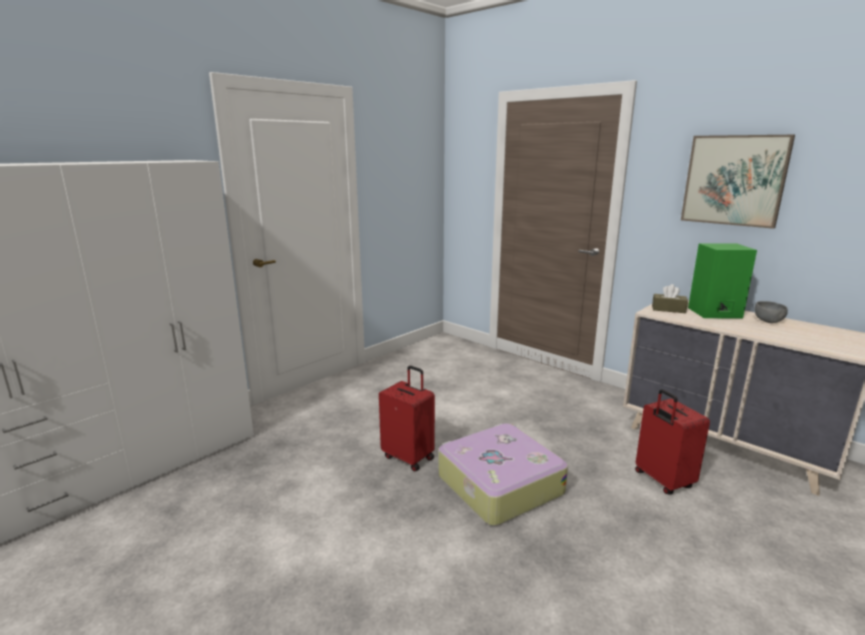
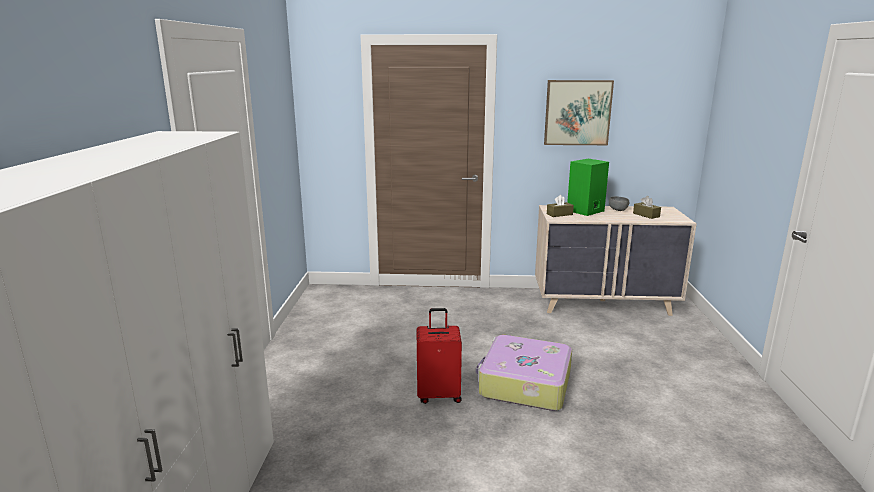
camera: 40 degrees left, 0 degrees up
red suitcase [635,389,710,494] -> none
none -> brown tissue box [633,196,661,219]

